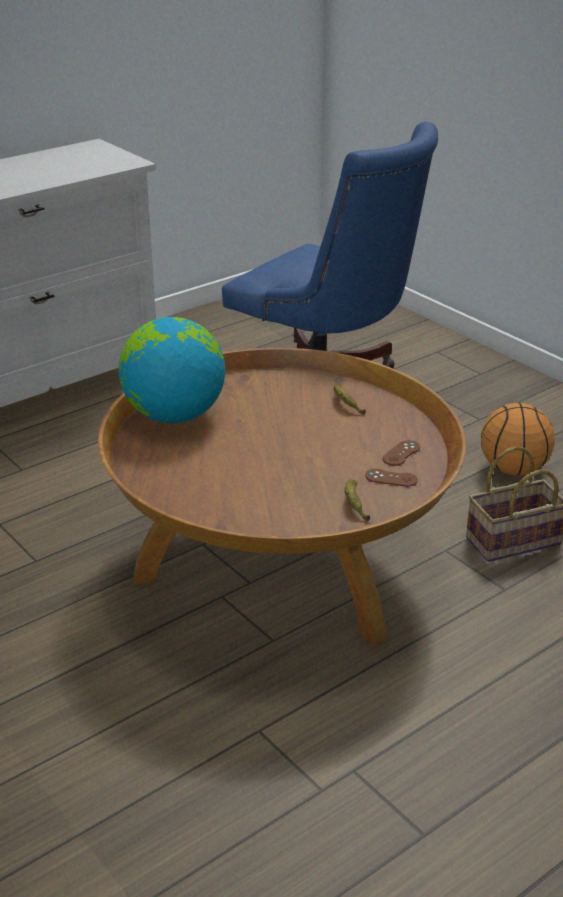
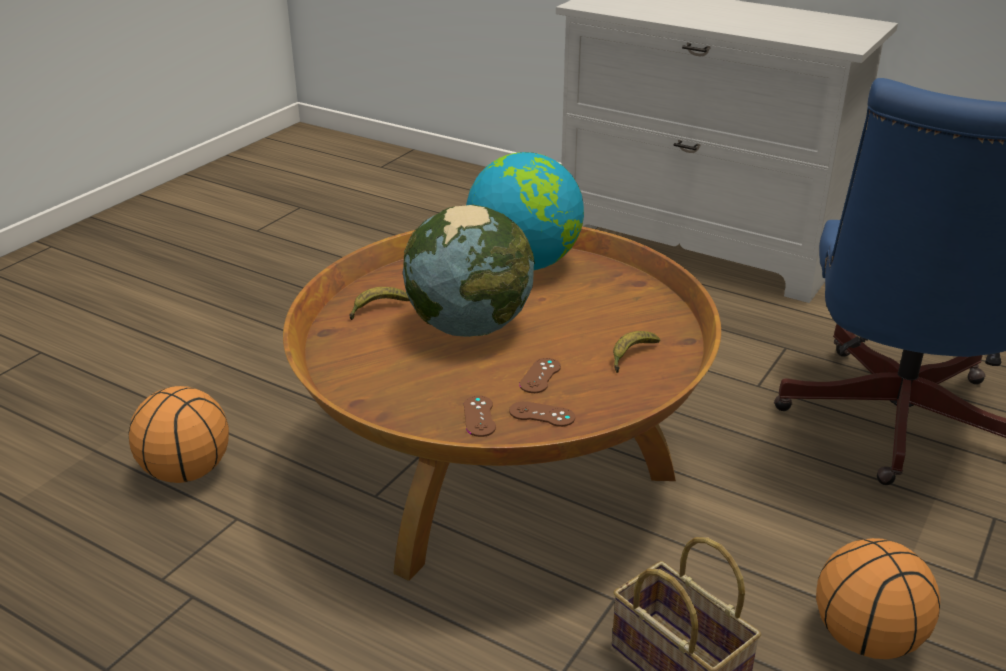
camera: 70 degrees right, 0 degrees up
banana [345,479,370,521] -> banana moved to [349,287,410,320]
none -> basketball [129,386,229,483]
none -> globe [403,204,535,337]
none -> brown game controller [519,358,561,393]

